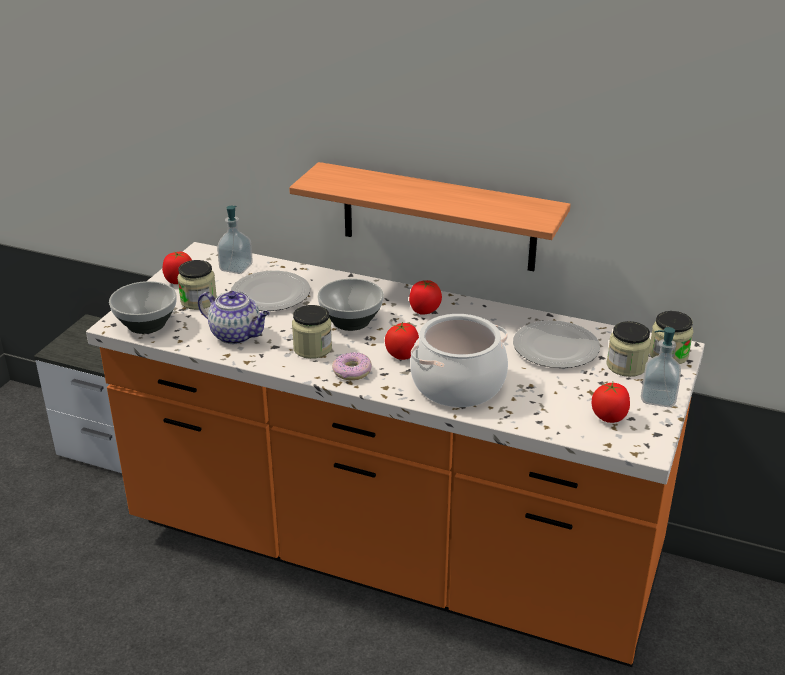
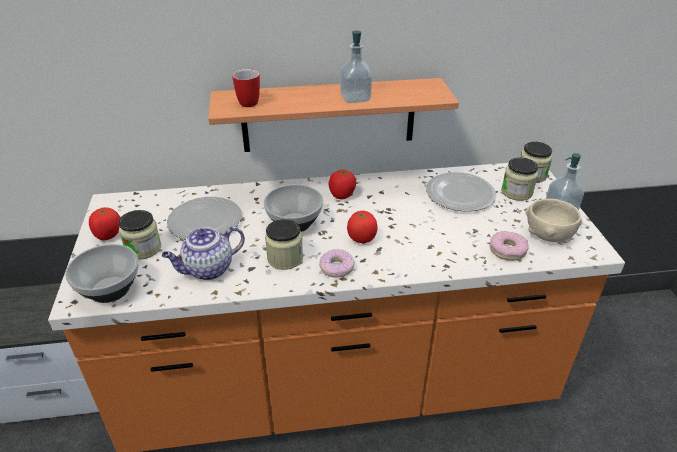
camera: 30 degrees left, 5 degrees up
teapot [198,291,270,344] -> teapot turned 150 degrees clockwise [162,226,245,280]
soap dispenser [217,206,253,274] -> soap dispenser moved to [340,31,372,103]
cooking pot [410,314,508,407] -> none
tomato [592,382,630,423] -> beige bowl [525,199,583,243]
none -> mug [232,69,260,107]
none -> donut [490,231,529,261]

